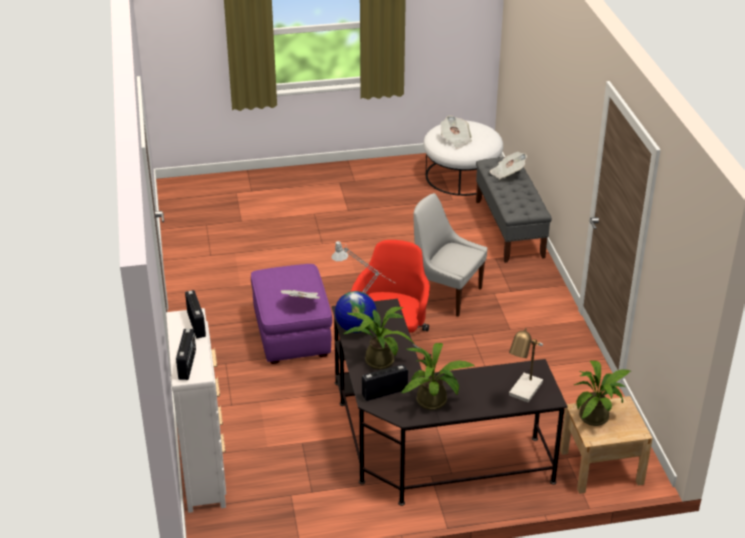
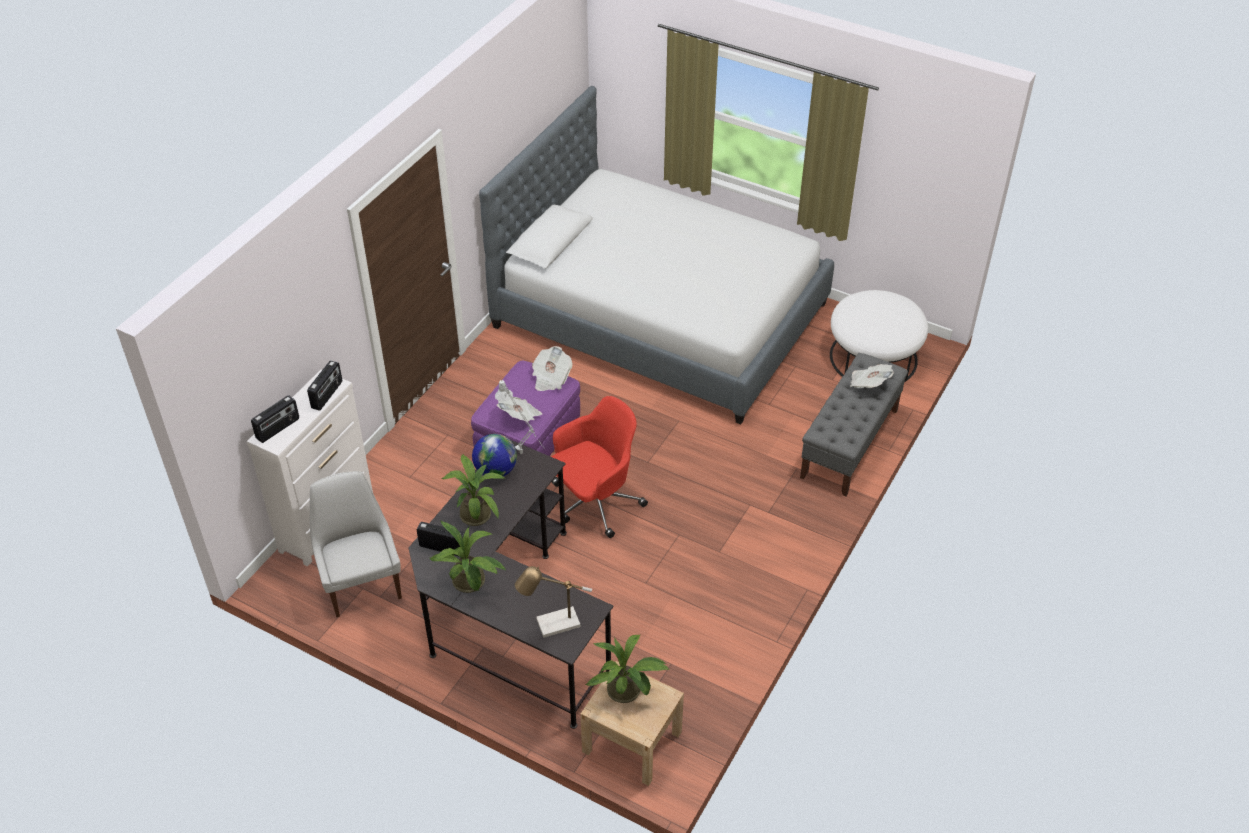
camera: 40 degrees right, 10 degrees up
white chair [413,193,488,317] -> white chair moved to [310,471,402,617]
newspaper [440,115,472,149] -> newspaper moved to [532,346,573,391]
none -> bed [479,86,834,424]

